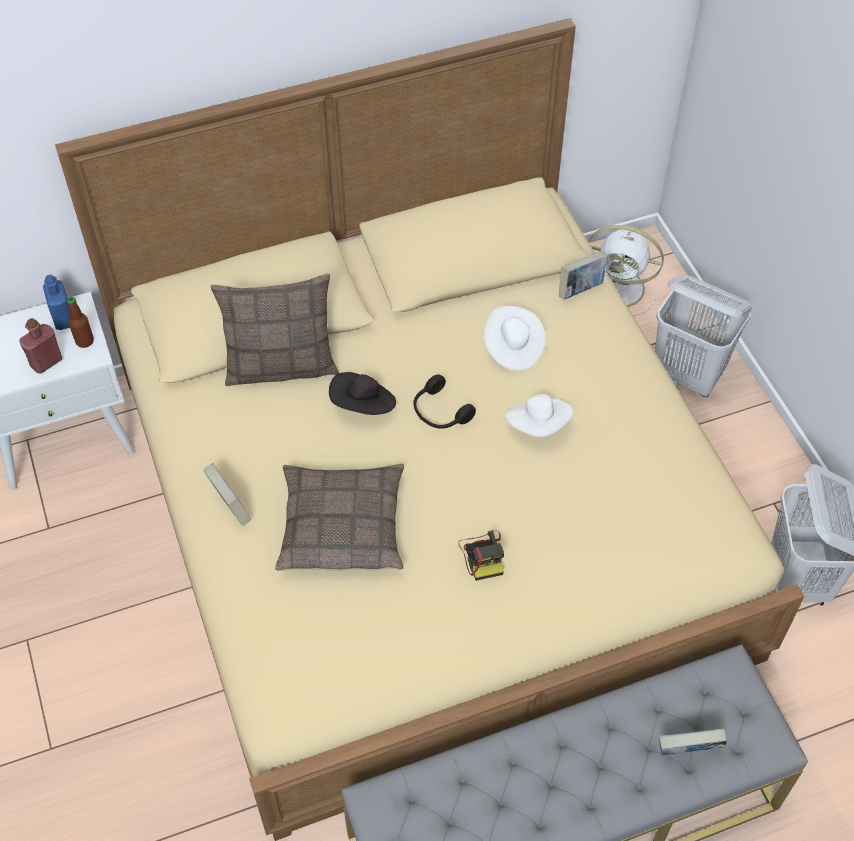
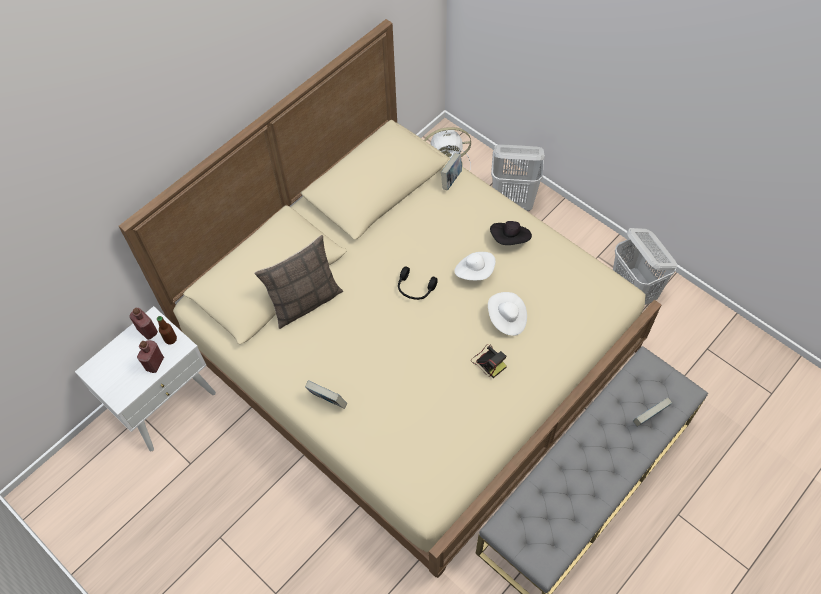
camera: 25 degrees left, 5 degrees up
blue bottle [43,274,70,330] -> red bottle [129,308,158,340]
pillow [275,464,404,571] -> none
black hat [329,372,396,415] -> black hat moved to [490,221,532,245]
white hat [484,306,546,371] -> white hat moved to [488,292,527,336]

